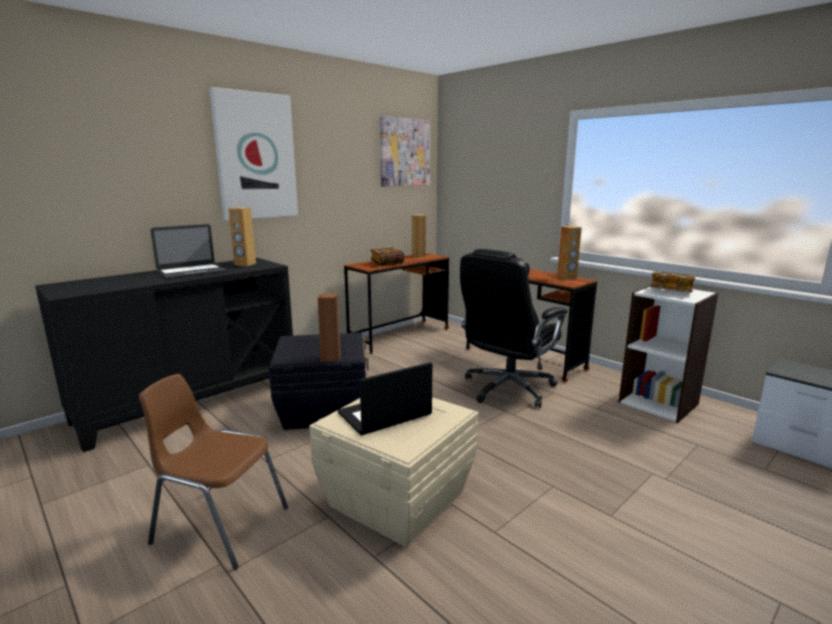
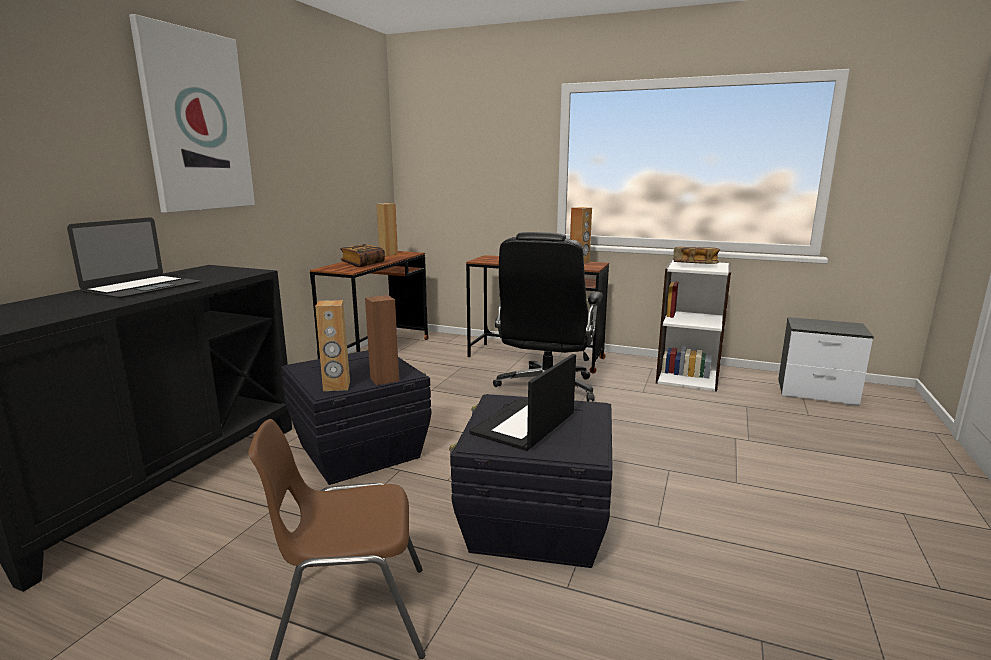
camera: 25 degrees left, 0 degrees up
brown speaker [228,207,256,266] -> brown speaker moved to [315,300,350,391]
beige storage box [309,397,479,548] -> black storage box [449,394,613,568]
picture [380,116,430,186] -> none

